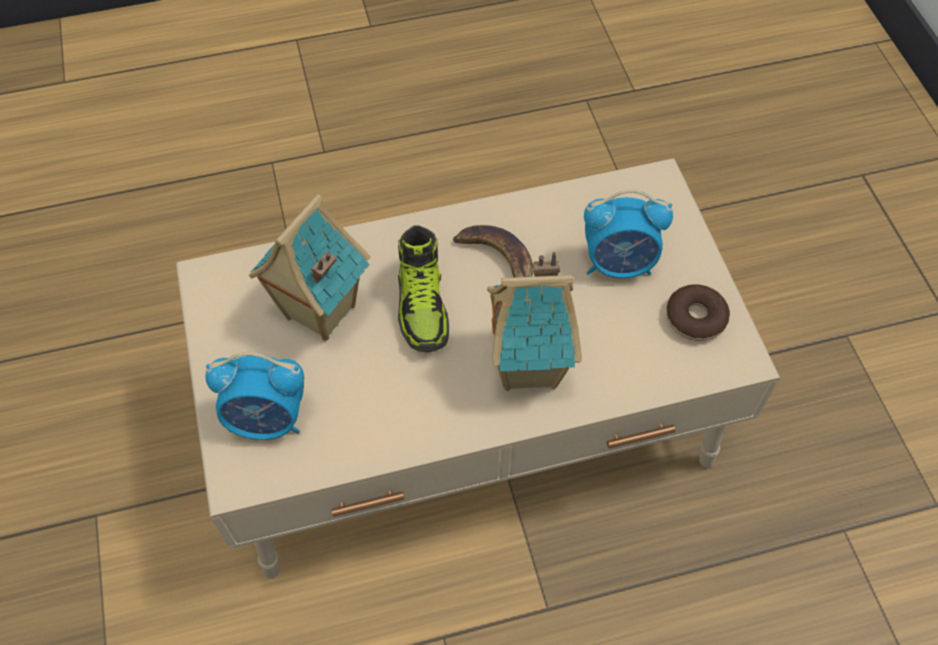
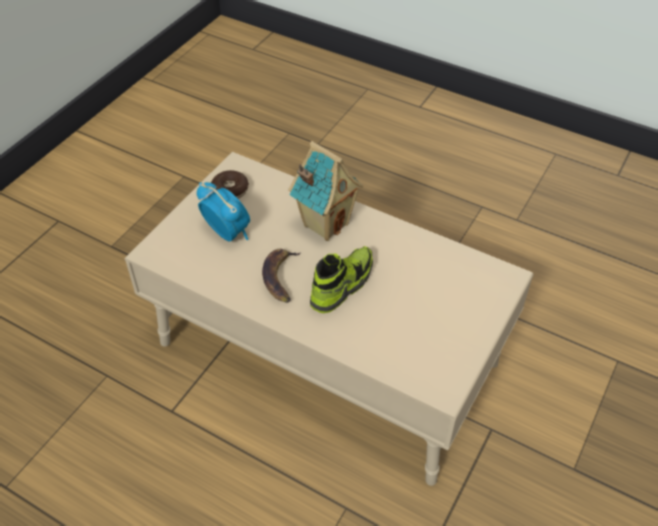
camera: 135 degrees left, 10 degrees down
alarm clock [205,352,304,440] -> none
toy house [249,194,370,341] -> none

